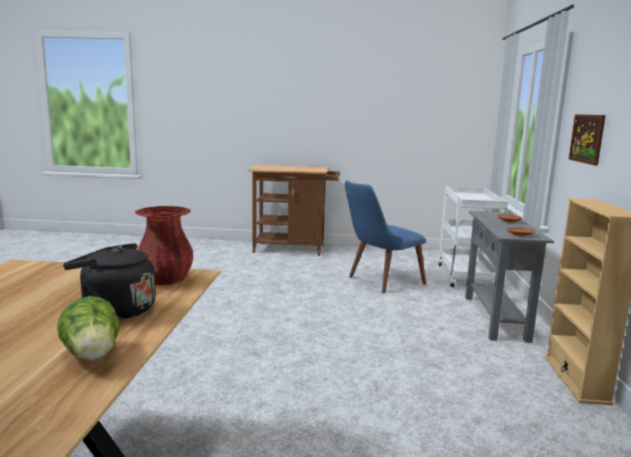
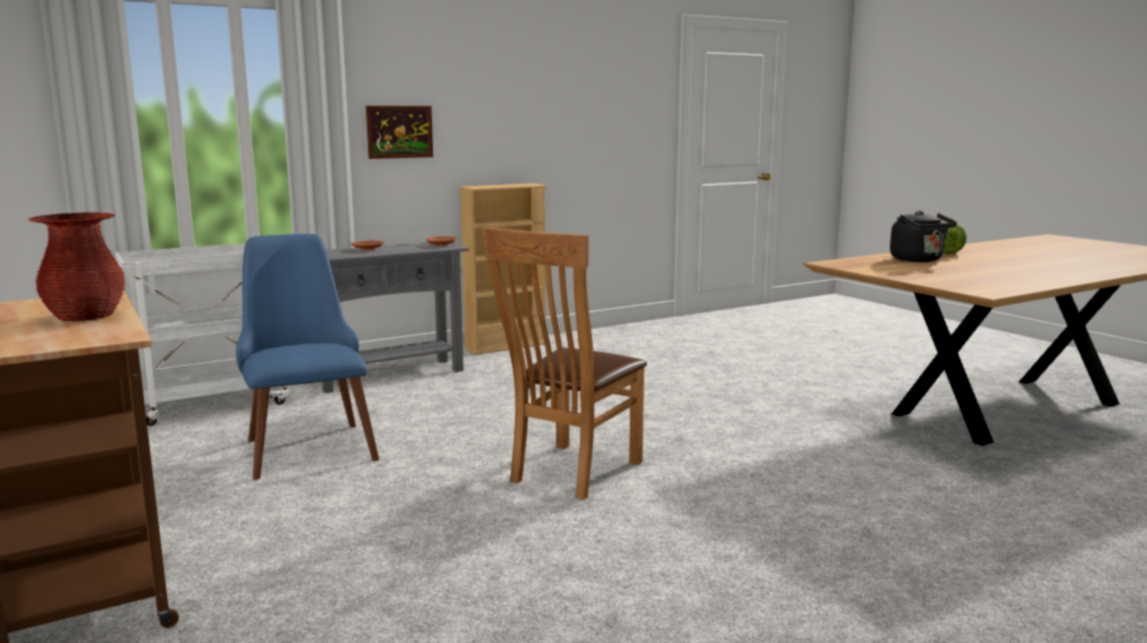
camera: 125 degrees left, 0 degrees up
red vase [135,206,194,285] -> red vase moved to [28,212,125,321]
blue chair [345,180,426,293] -> blue chair turned 135 degrees counterclockwise [236,234,379,480]
none -> brown chair [482,227,647,500]

